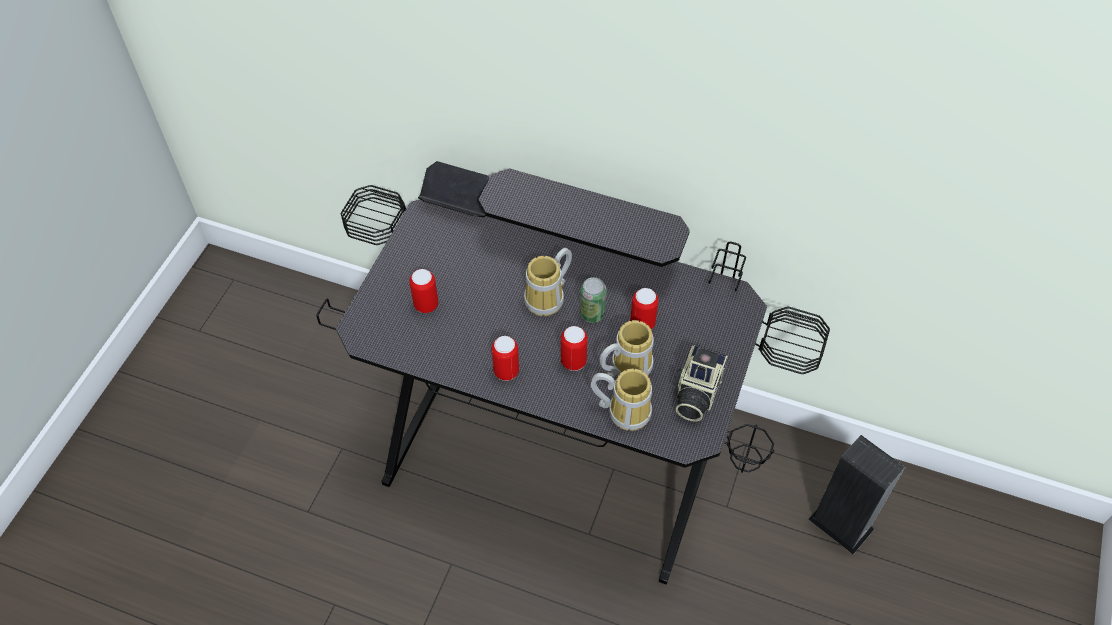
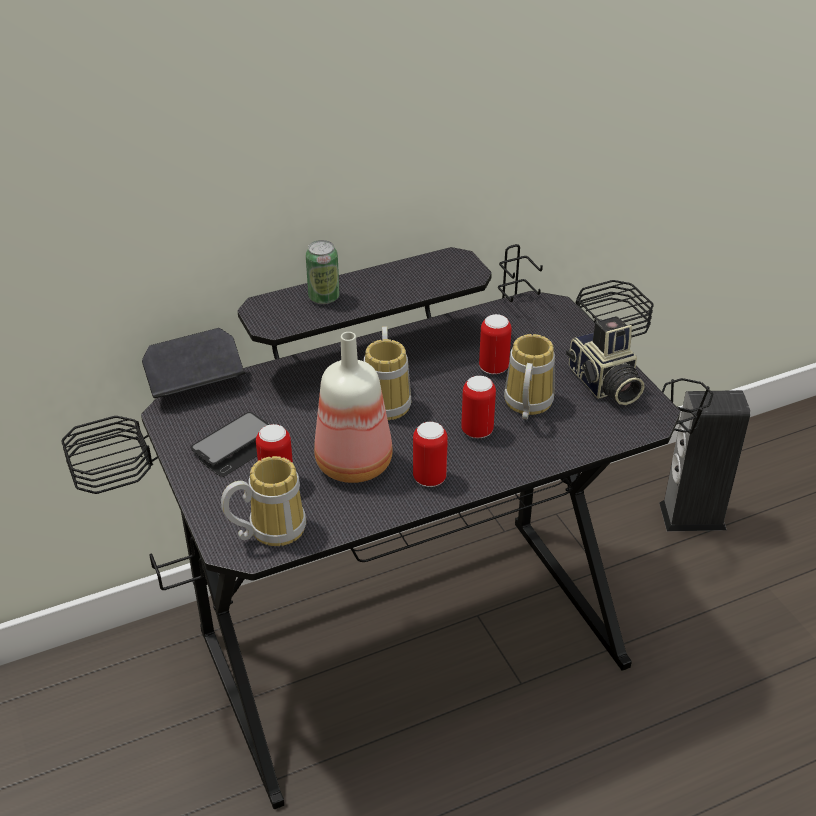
camera: 45 degrees left, 15 degrees down
can [580,277,607,323] -> can moved to [306,240,340,304]
mug [591,369,652,431] -> mug moved to [221,456,306,546]
none -> phone [190,412,270,477]
none -> bottle [314,332,393,483]

